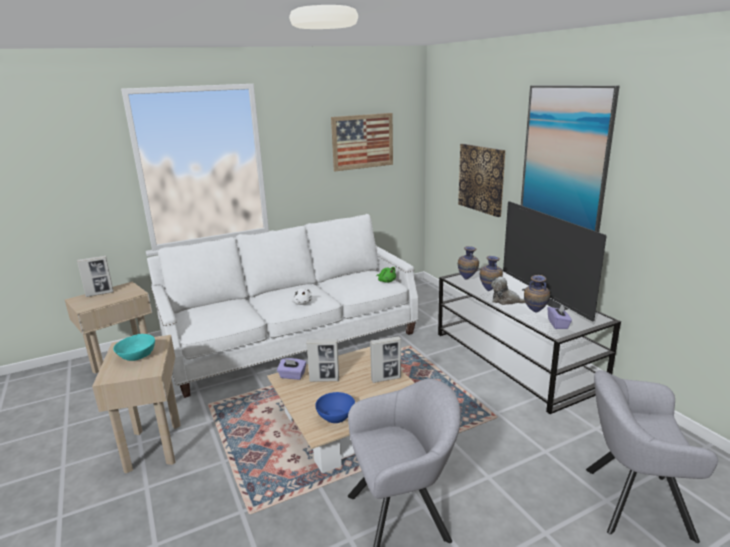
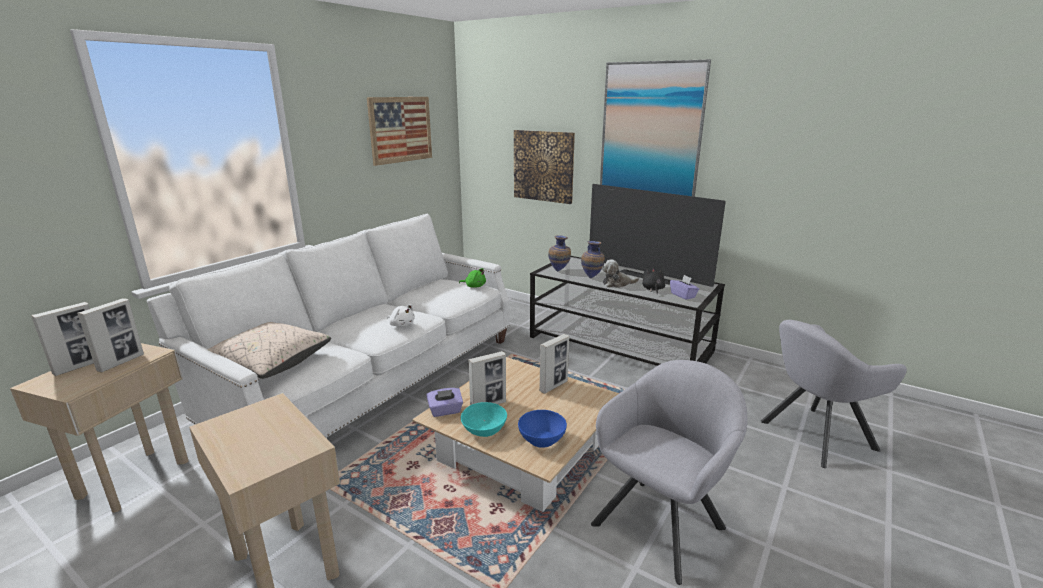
camera: 30 degrees left, 0 degrees up
turquoise bowl [113,334,155,361] -> turquoise bowl moved to [461,402,507,437]
vase [524,275,550,312] -> black plush toy [642,269,665,294]
none -> picture frame [77,298,144,373]
none -> beige pillow [207,322,331,379]

